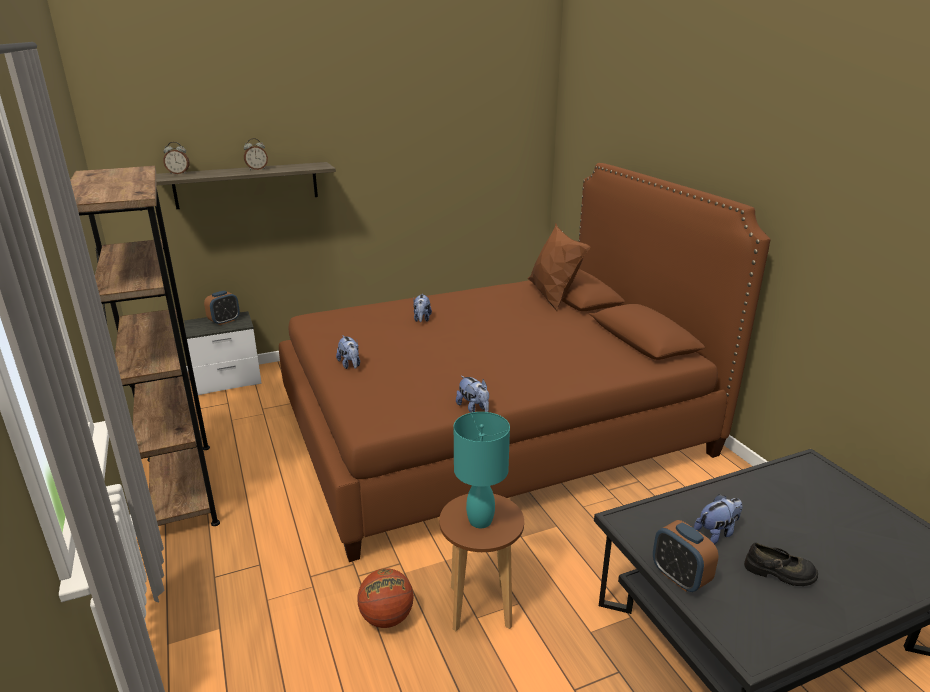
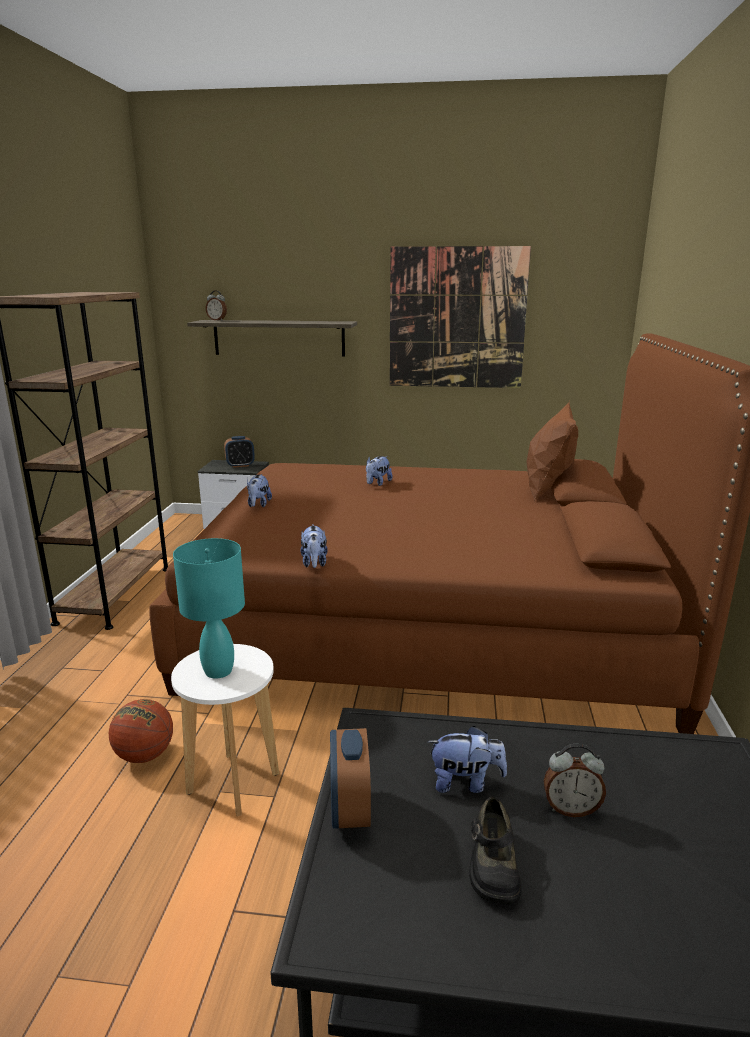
camera: 30 degrees right, 5 degrees down
alarm clock [244,138,268,170] -> alarm clock moved to [544,744,606,817]
brown stool [439,494,524,631] -> white stool [171,644,279,816]
black shoe [744,543,818,586] -> black shoe turned 45 degrees clockwise [469,797,522,905]
none -> picture [390,246,531,388]

